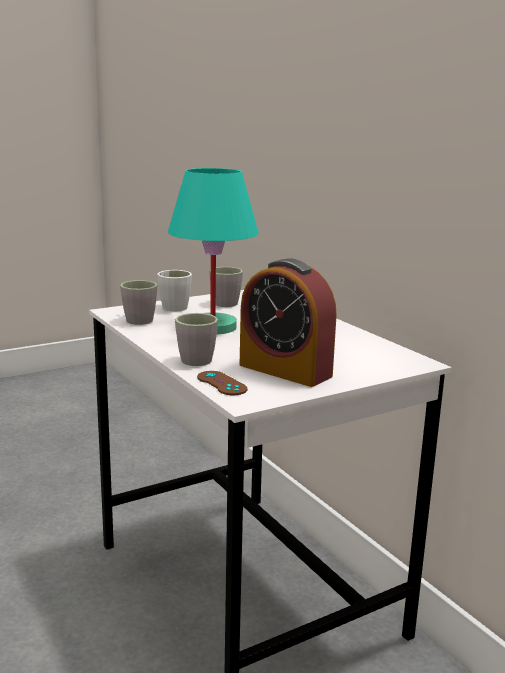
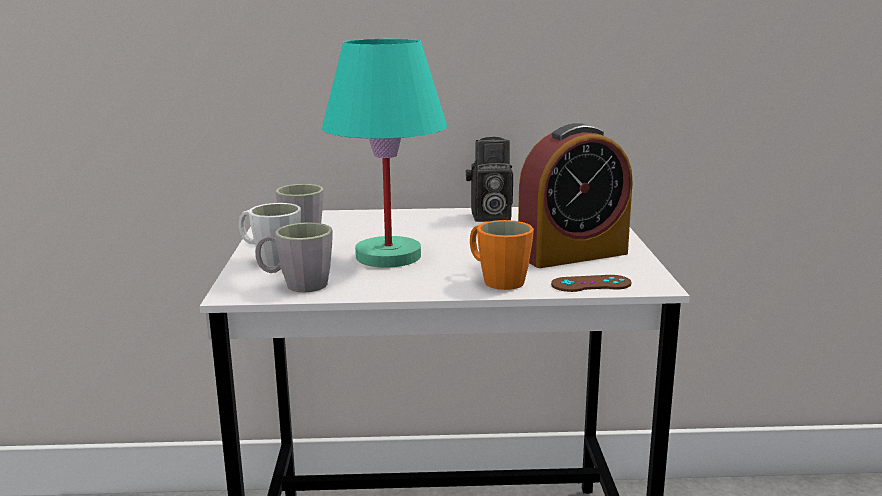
camera: 60 degrees left, 0 degrees up
grey mug [175,313,218,366] -> orange mug [470,220,534,290]
none -> camera [466,137,513,222]

